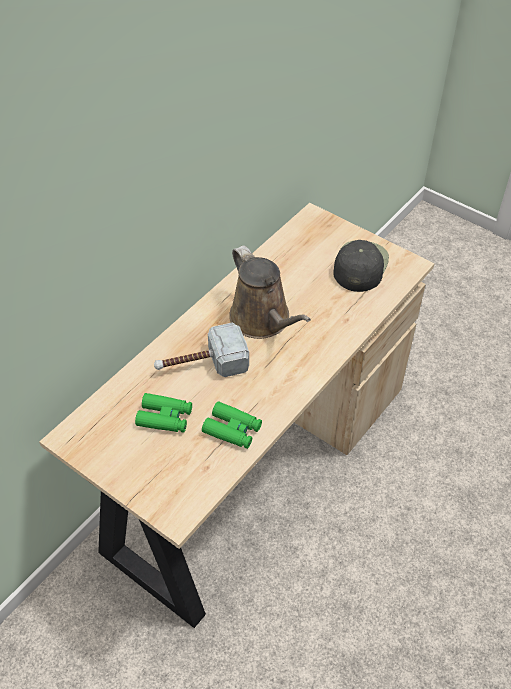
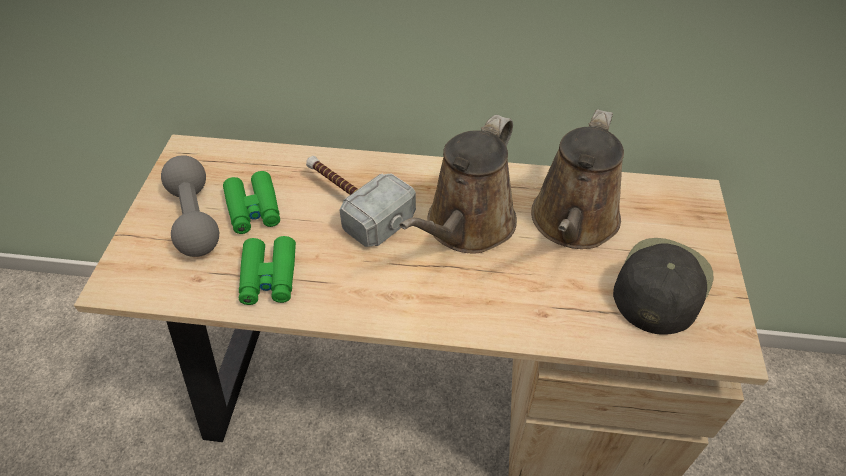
camera: 60 degrees right, 0 degrees up
black cap [333,240,389,292] -> black cap turned 45 degrees counterclockwise [613,238,713,335]
none -> grey dumbbell [161,155,219,257]
none -> brown watering can [531,109,624,249]

